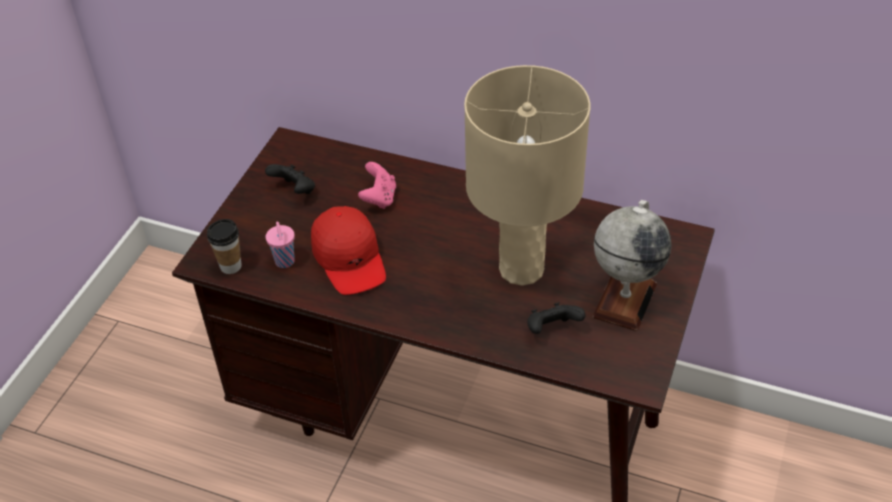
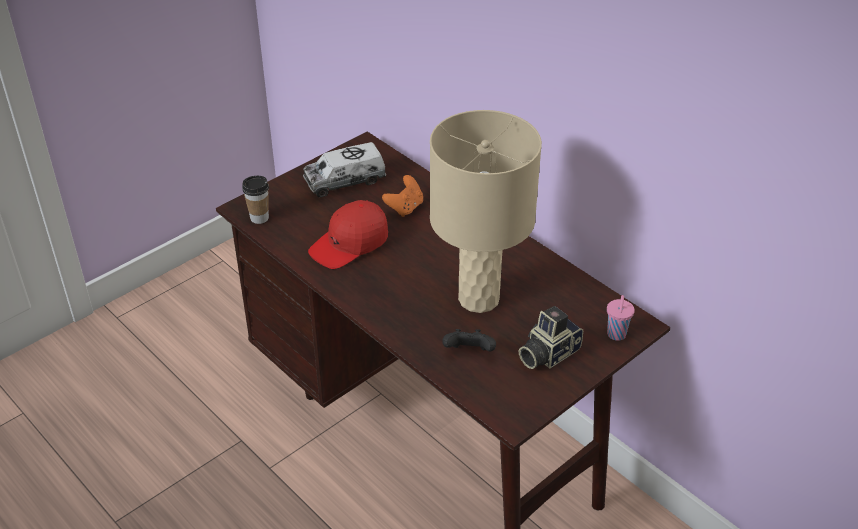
camera: 25 degrees right, 5 degrees down
black game controller [265,164,315,194] -> toy truck [303,142,386,197]
pink cup [266,222,295,268] -> pink cup moved to [607,295,635,341]
red cap [311,206,386,295] -> red cap turned 45 degrees clockwise [308,200,388,269]
pink game controller [358,162,396,209] -> orange game controller [382,175,423,217]
globe [593,200,672,331] -> camera [519,306,583,369]

